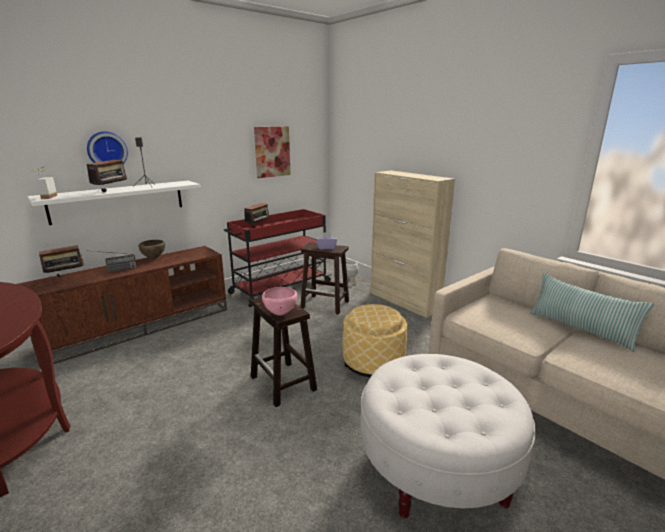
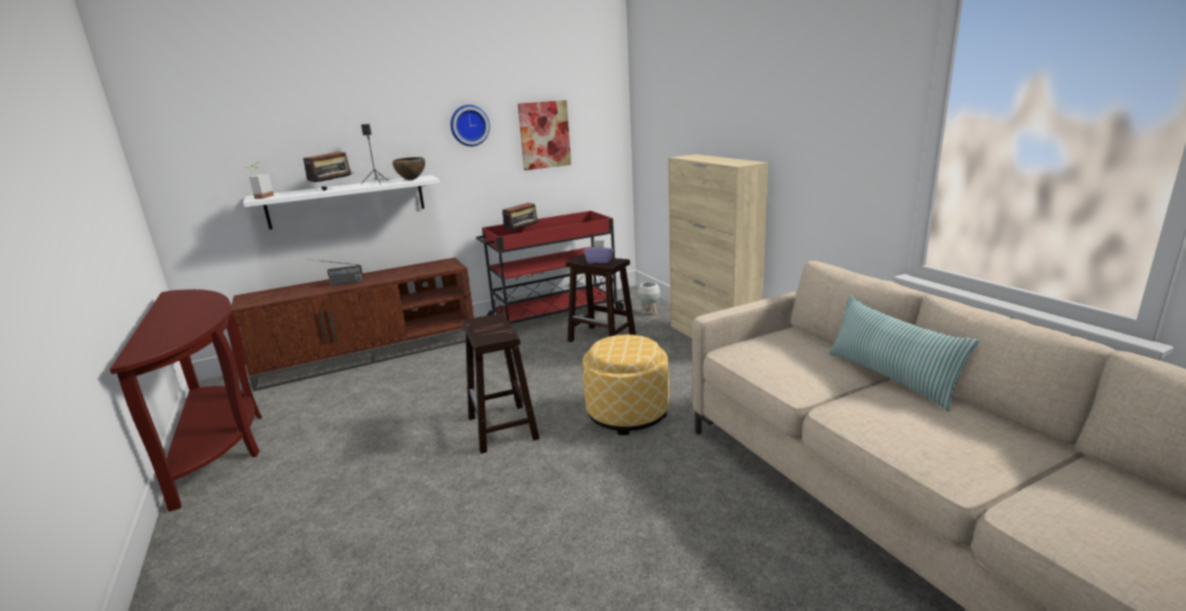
camera: 15 degrees right, 0 degrees up
radio [39,245,84,277] -> none
wall clock [87,131,128,164] -> wall clock moved to [450,105,490,146]
brown bowl [139,240,165,259] -> brown bowl moved to [393,157,425,180]
pink bowl [262,287,297,315] -> none
white ottoman [360,354,536,518] -> none

